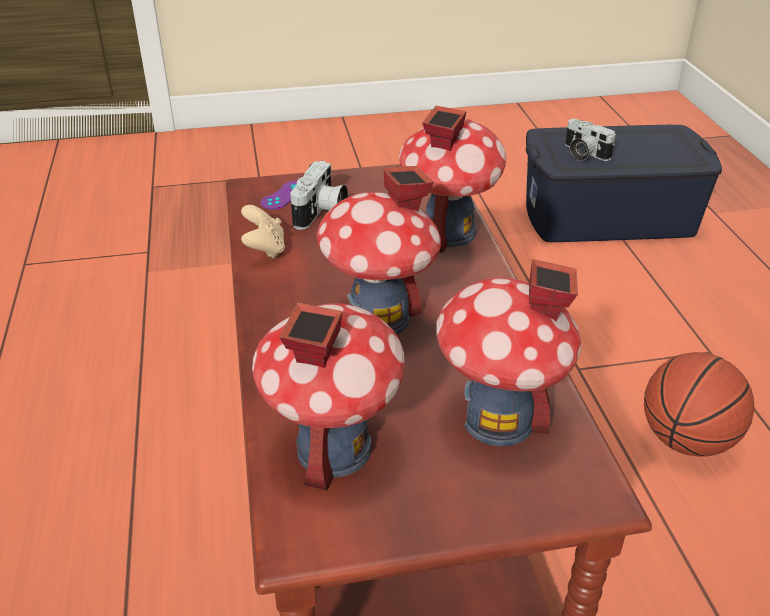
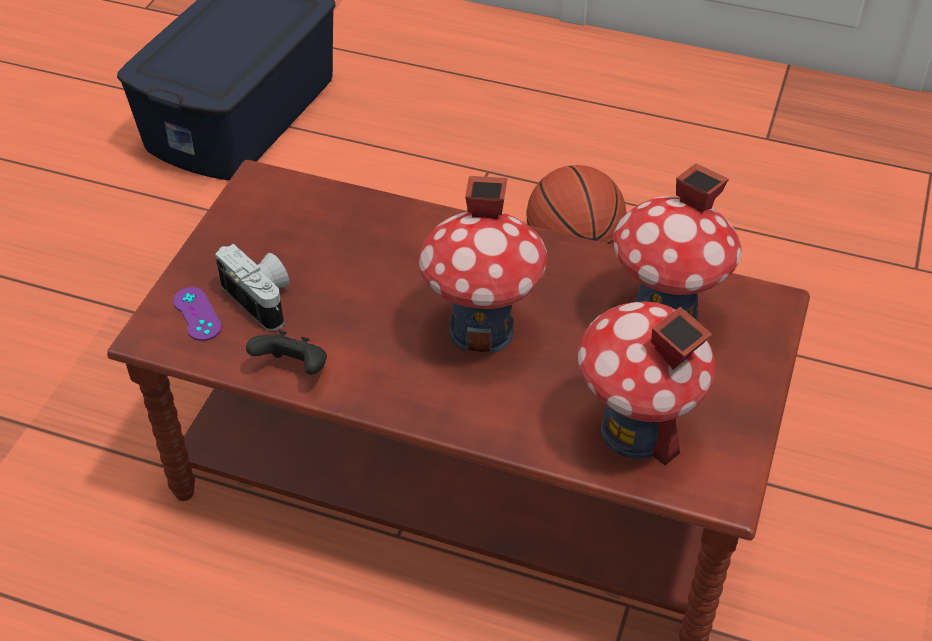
camera: 60 degrees left, 10 degrees up
beige game controller [241,205,285,259] -> black game controller [246,330,327,374]
toy house [399,105,506,253] -> none
camera [565,119,616,161] -> none

